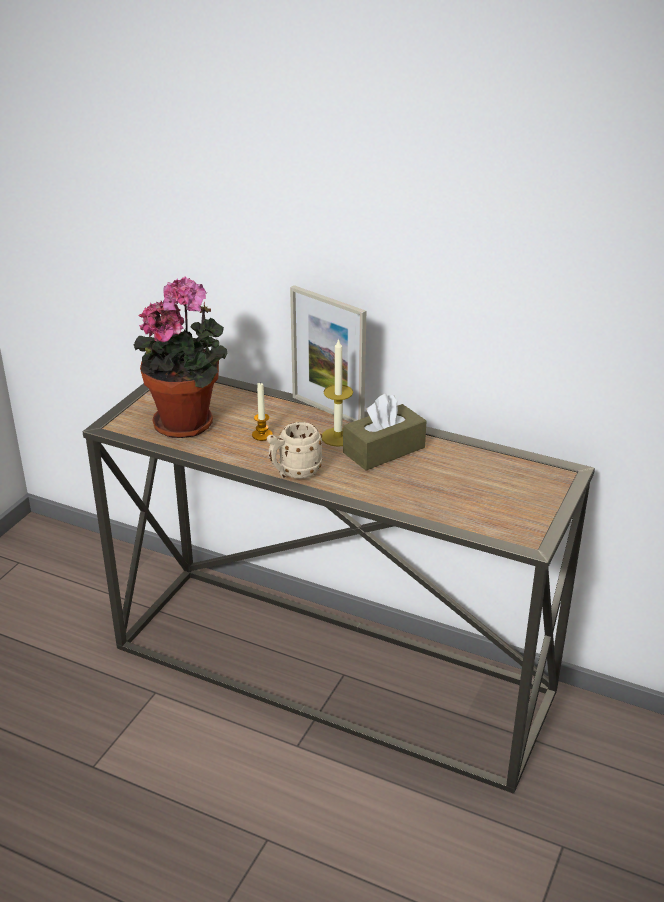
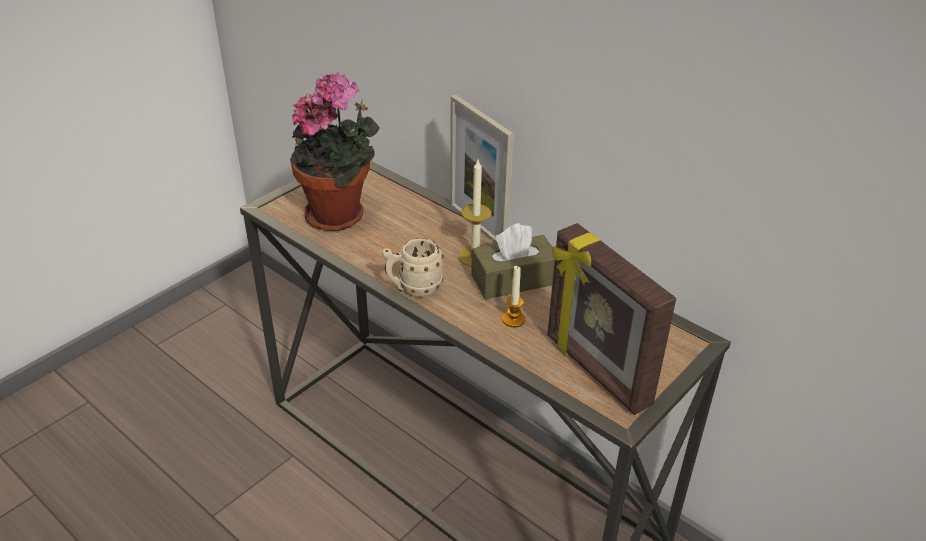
camera: 15 degrees right, 5 degrees up
candle [252,383,273,441] -> candle moved to [502,266,525,327]
none -> picture frame [547,223,676,415]

